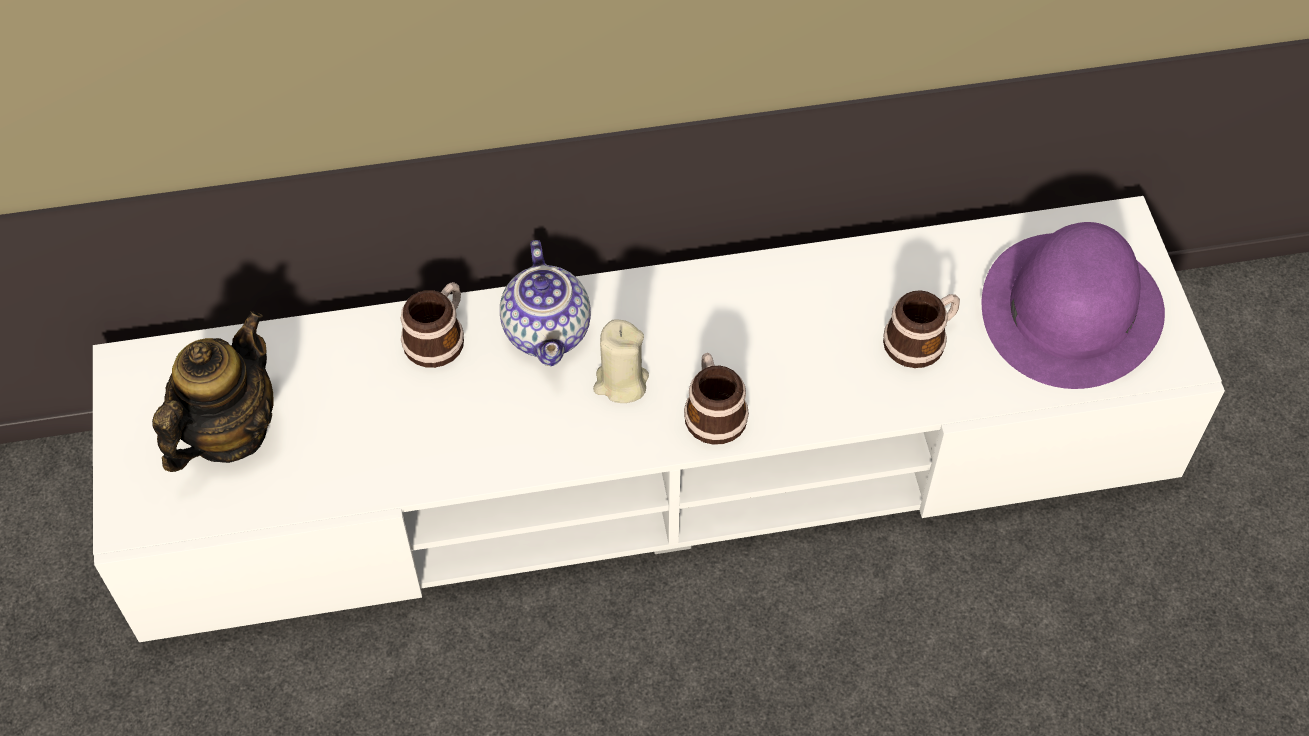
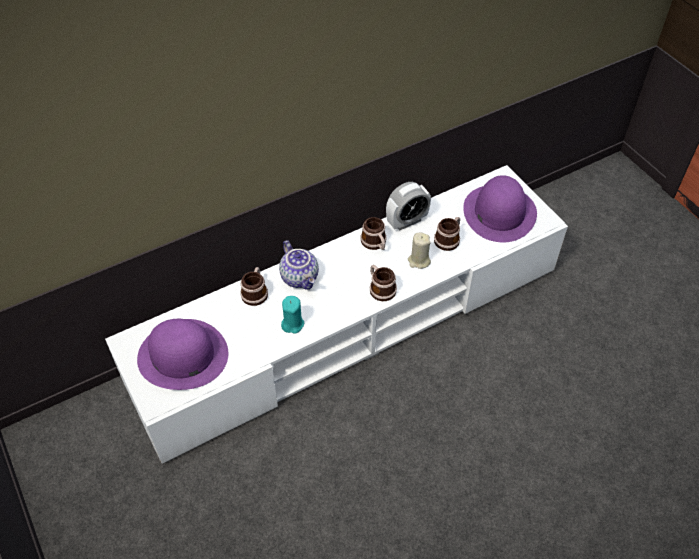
camera: 20 degrees left, 5 degrees down
teapot [152,311,274,472] -> purple hat [137,319,228,390]
beige candle [593,319,649,403] -> beige candle moved to [408,232,431,269]
none -> turquoise candle [281,296,304,334]
none -> mug [361,217,386,250]
none -> alarm clock [386,182,431,230]

